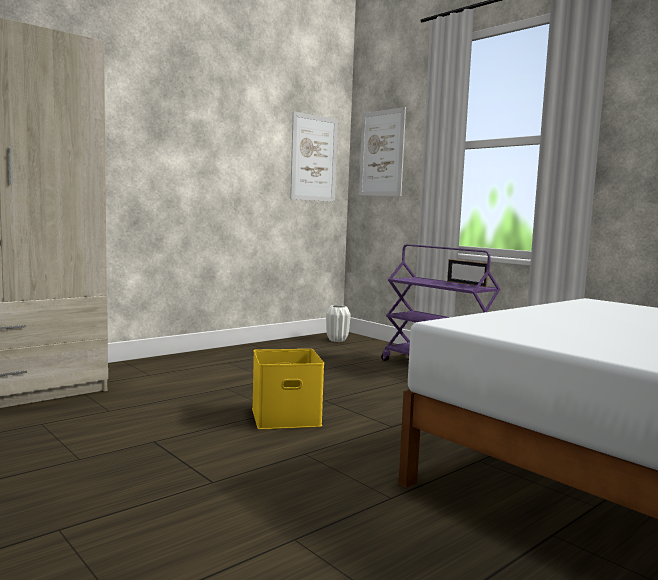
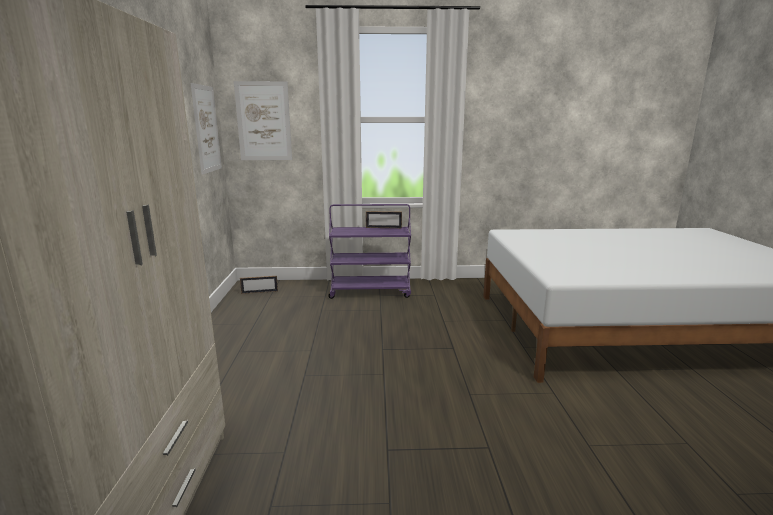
camera: 50 degrees left, 10 degrees up
yellow storage box [252,349,324,429] -> none
white vase [326,305,351,342] -> picture frame [240,276,278,294]

